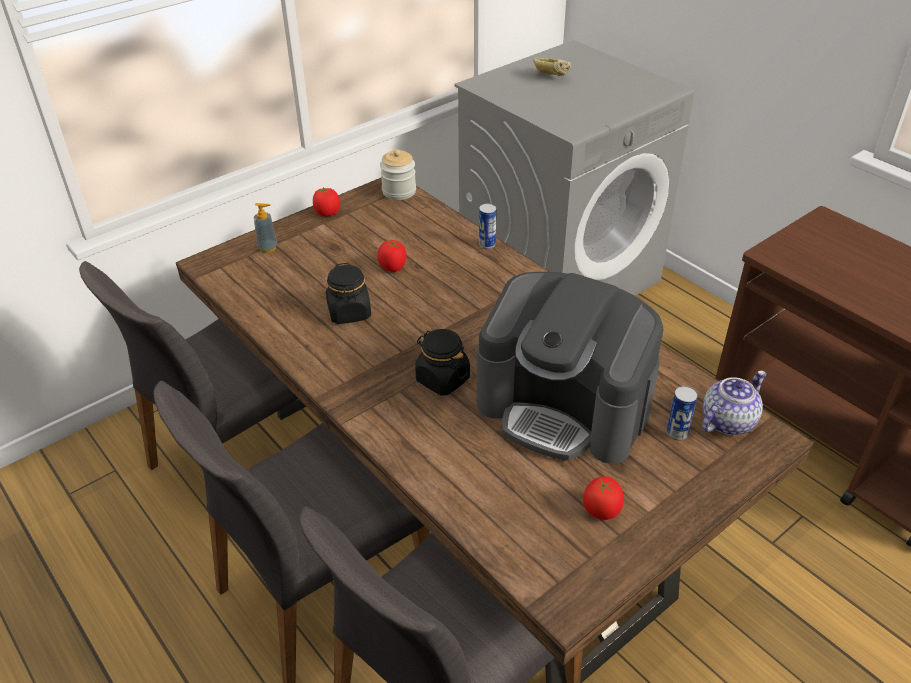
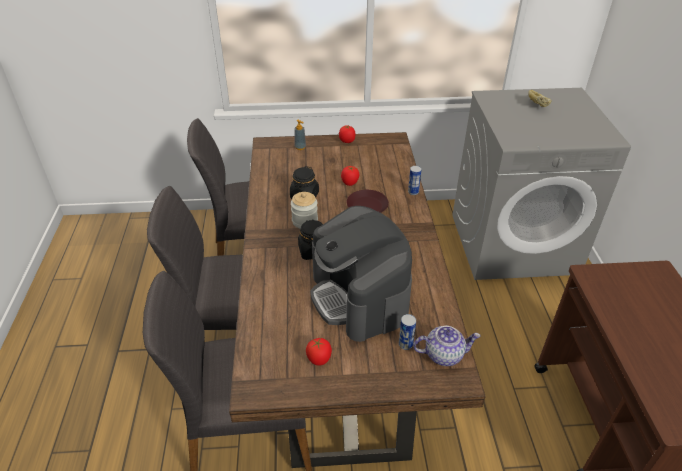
camera: 35 degrees right, 0 degrees up
jar [380,149,416,200] -> jar moved to [291,192,318,228]
none -> brown plate [346,190,389,213]

